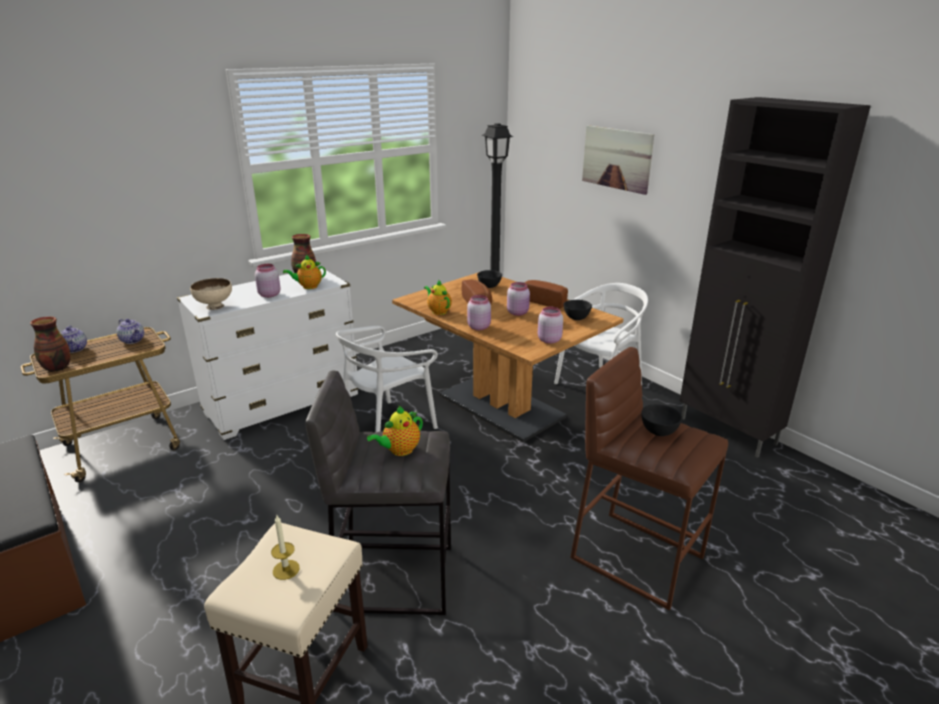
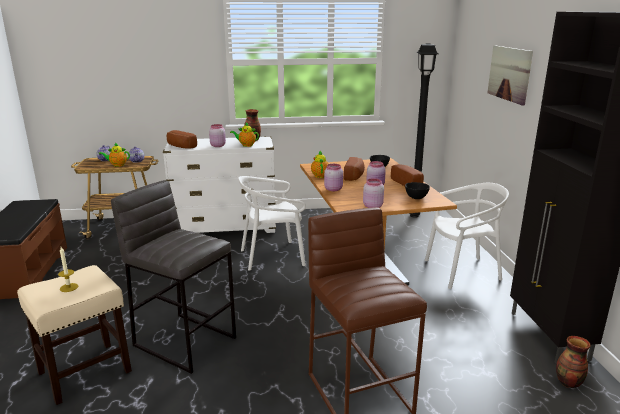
camera: 30 degrees right, 5 degrees down
vase [30,317,70,372] -> vase moved to [556,336,591,388]
beige bowl [190,278,232,310] -> bread [167,130,197,149]
teapot [367,406,423,456] -> teapot moved to [99,143,130,167]
black bowl [641,405,682,436] -> none

